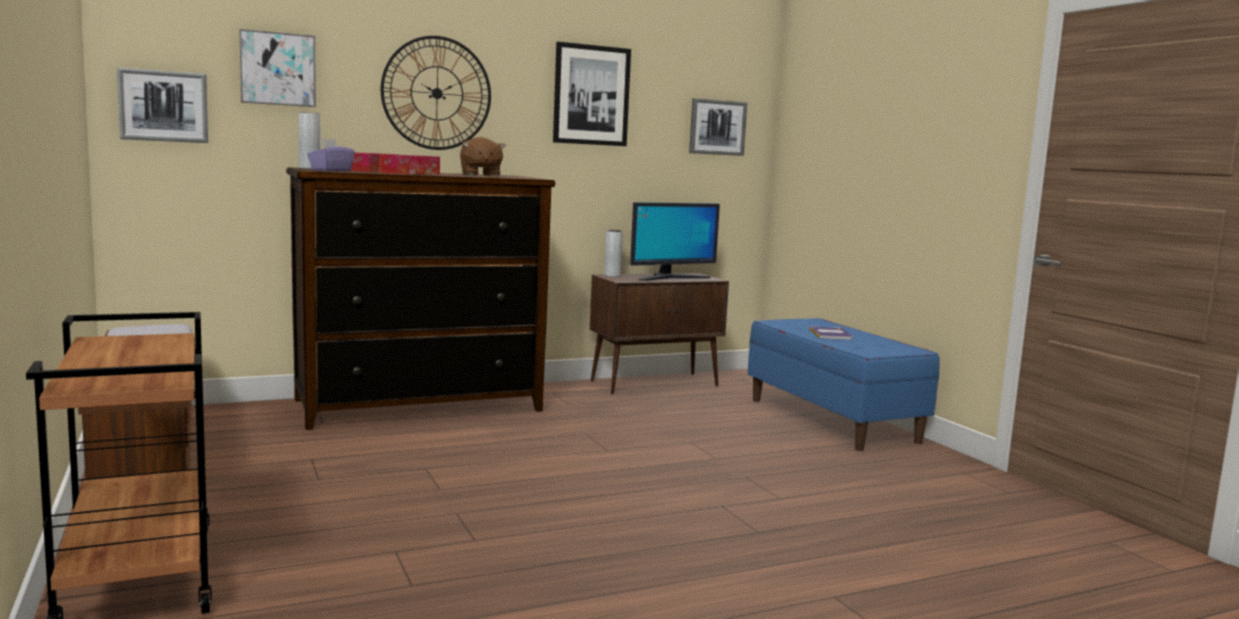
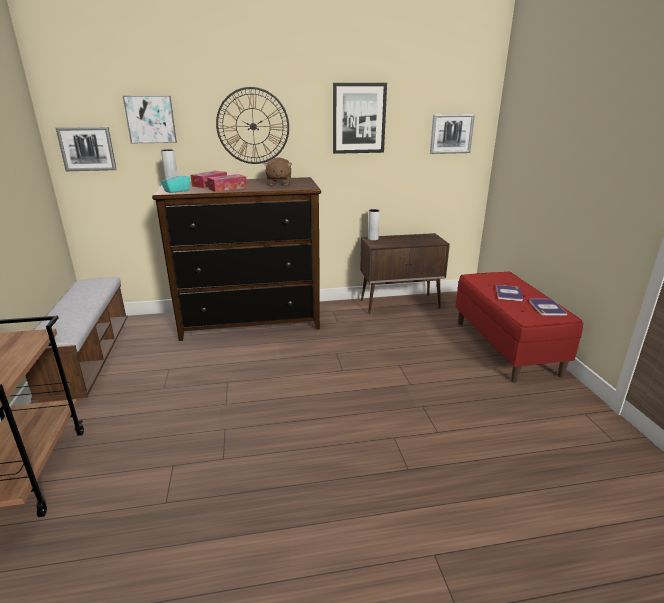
camera: 15 degrees right, 15 degrees up
purple tissue box [307,139,355,172] -> turquoise tissue box [160,170,190,193]
monitor [630,202,720,281] -> none
blue bench [748,318,940,451] -> red bench [455,272,583,383]
none -> book [529,299,567,316]

